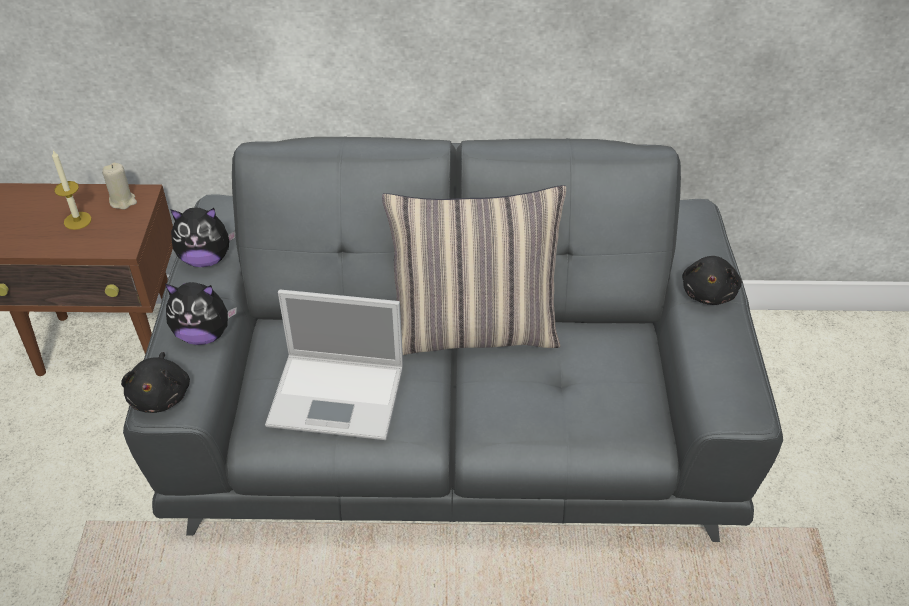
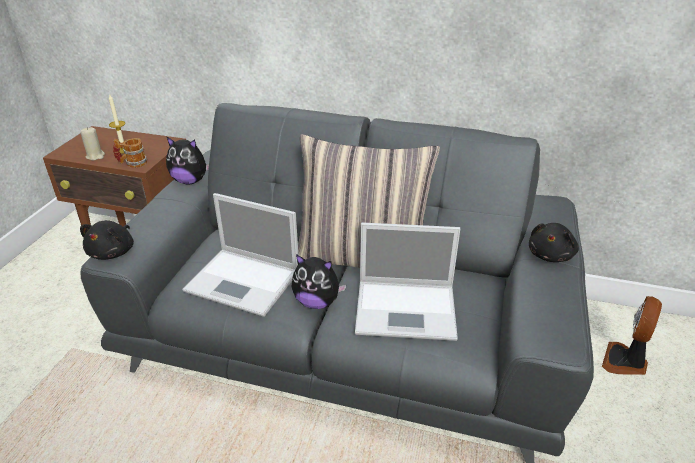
camera: 15 degrees right, 10 degrees down
beige candle [102,163,137,209] -> beige candle moved to [80,127,105,161]
plush toy [165,282,237,345] -> plush toy moved to [291,254,347,309]
none -> mug [113,138,147,168]
none -> laptop [355,222,460,341]
none -> fan [602,296,662,375]

